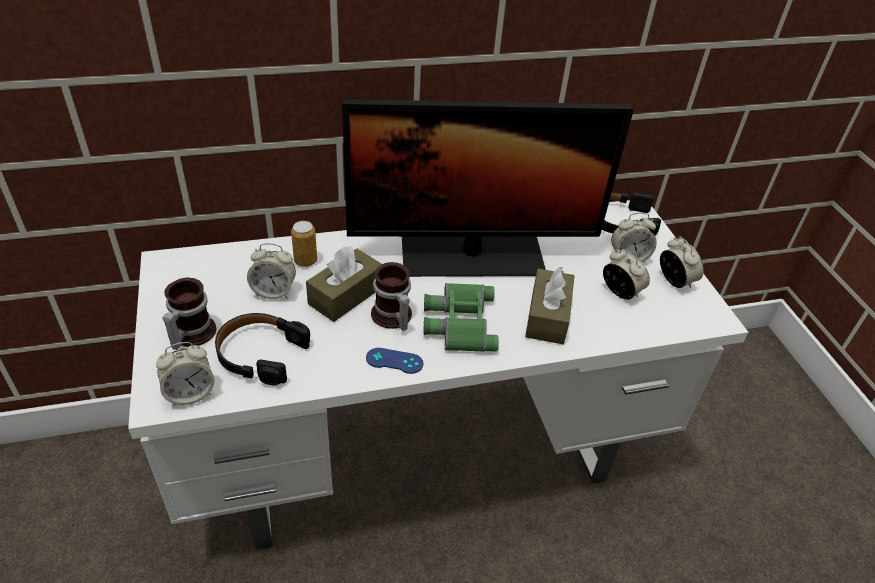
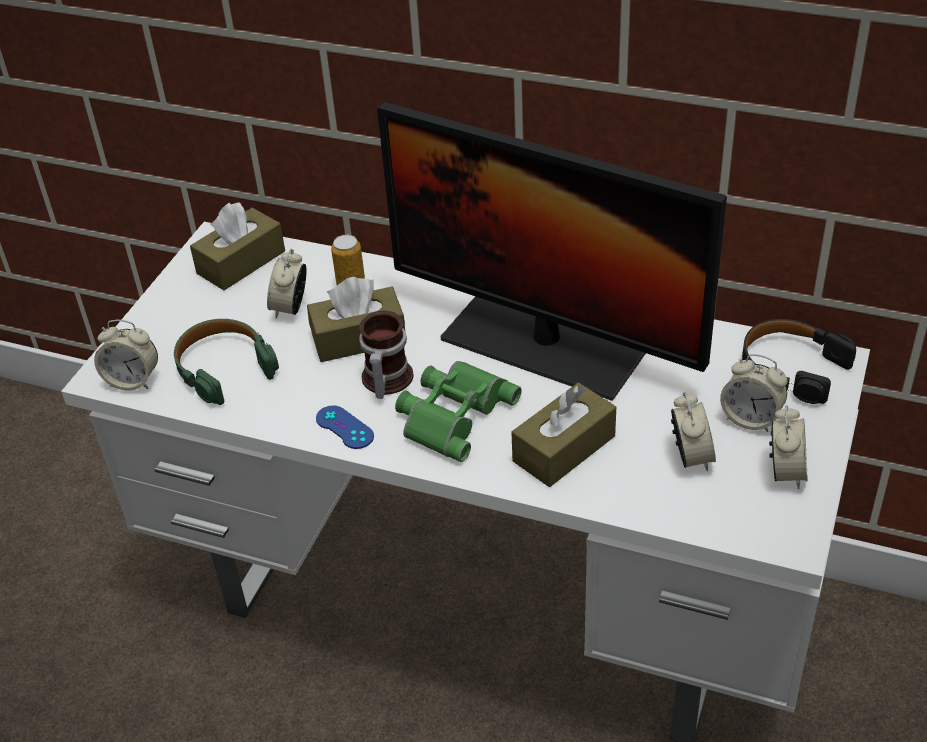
camera: 40 degrees right, 0 degrees up
mug [162,278,216,350] -> none
black headphones [215,313,310,386] -> green headphones [174,319,279,405]
alarm clock [247,243,296,299] -> alarm clock turned 60 degrees clockwise [267,249,307,319]
none -> brown tissue box [190,202,285,291]

